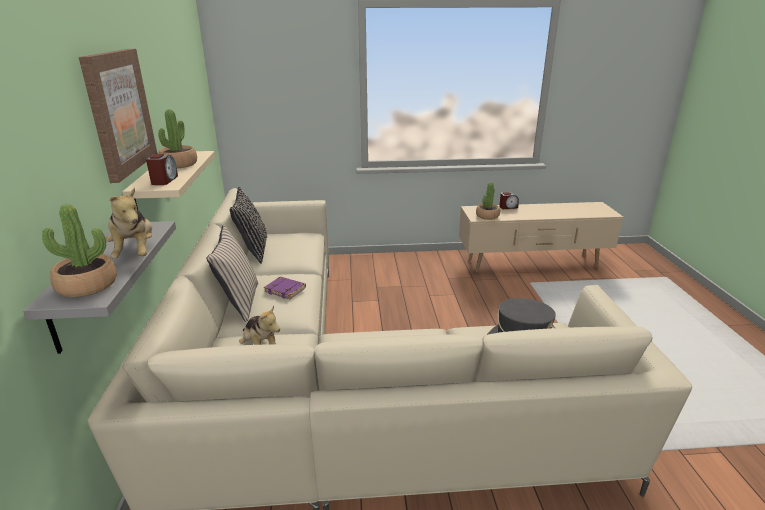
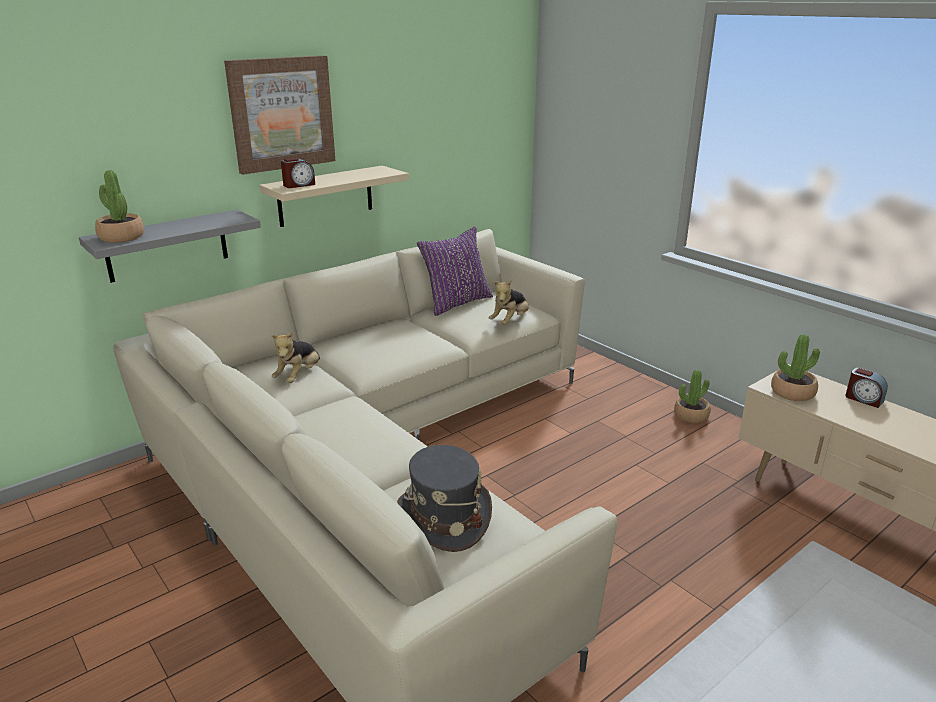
camera: 55 degrees right, 0 degrees up
plush toy [106,187,152,258] -> plush toy moved to [489,280,529,325]
potted plant [158,109,197,168] -> potted plant moved to [674,369,710,423]
beige pillow [207,225,258,323] -> none
black pillow [230,187,267,264] -> purple pillow [417,227,493,316]
purple book [264,277,306,299] -> none

